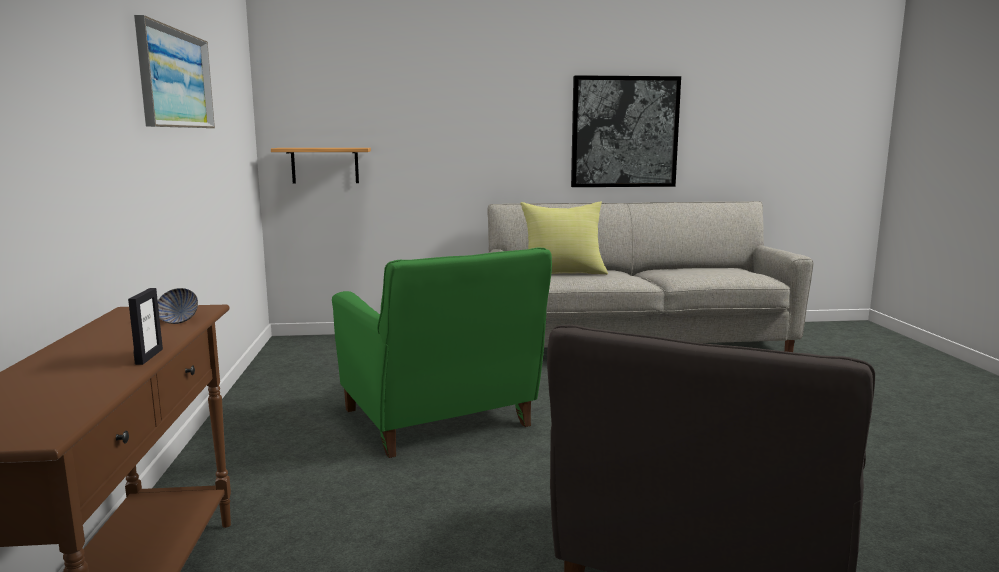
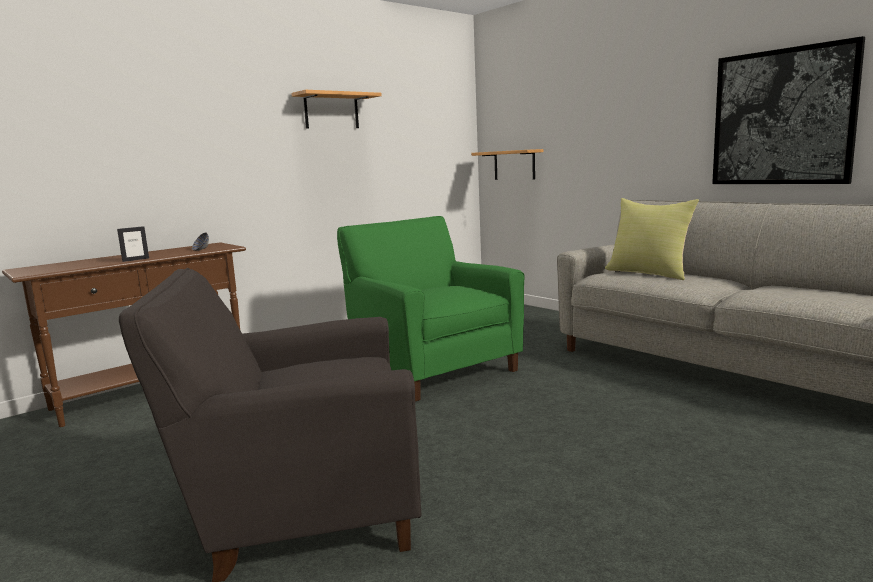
camera: 55 degrees right, 0 degrees up
picture [134,15,215,128] -> shelf [291,90,382,129]
green armchair [332,248,552,458] -> green armchair turned 120 degrees clockwise [337,216,525,402]

